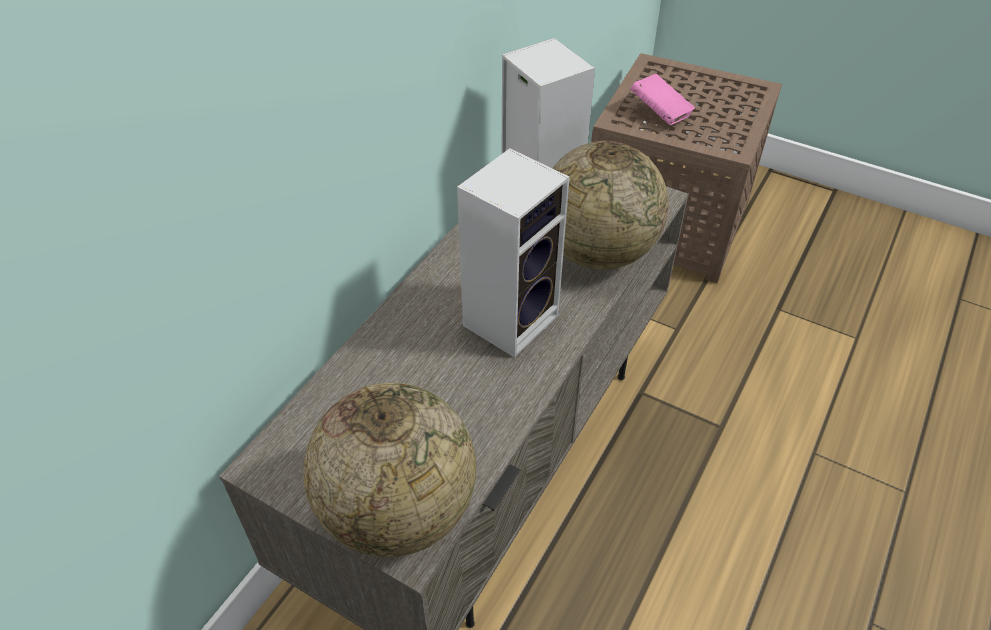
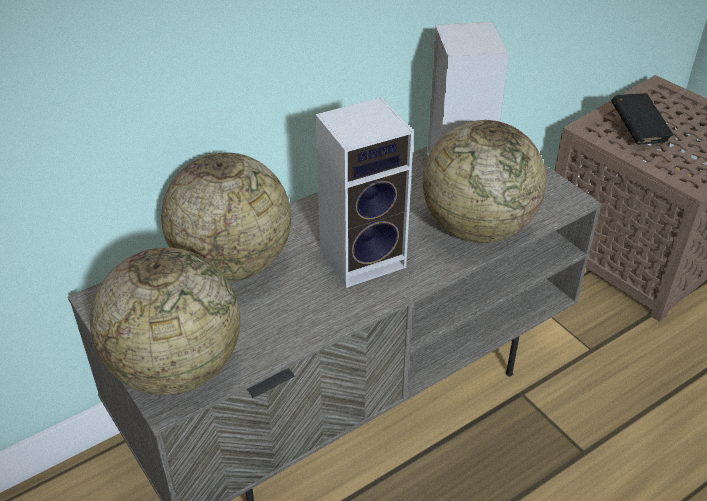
camera: 25 degrees right, 5 degrees down
pink book [630,74,695,125] -> black book [611,93,673,144]
none -> globe [161,153,291,281]

